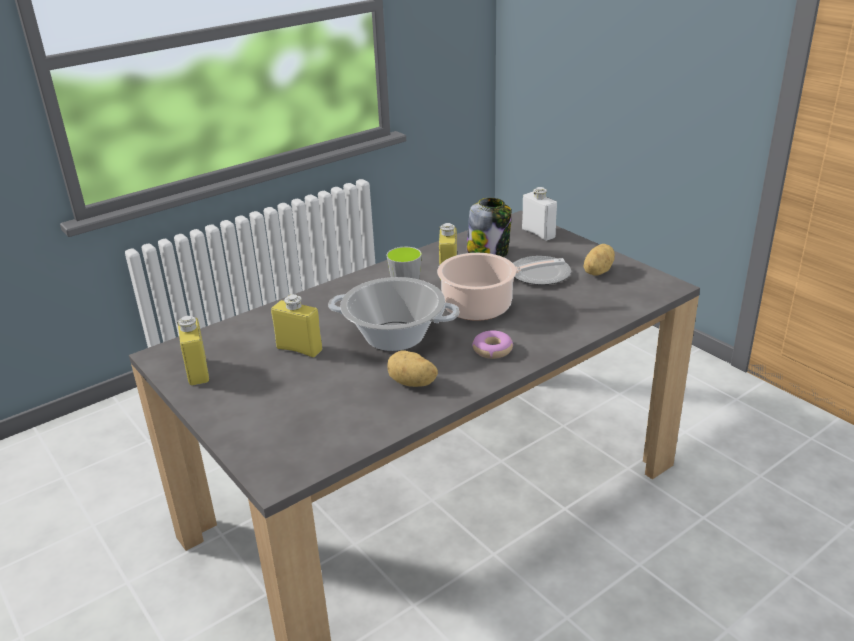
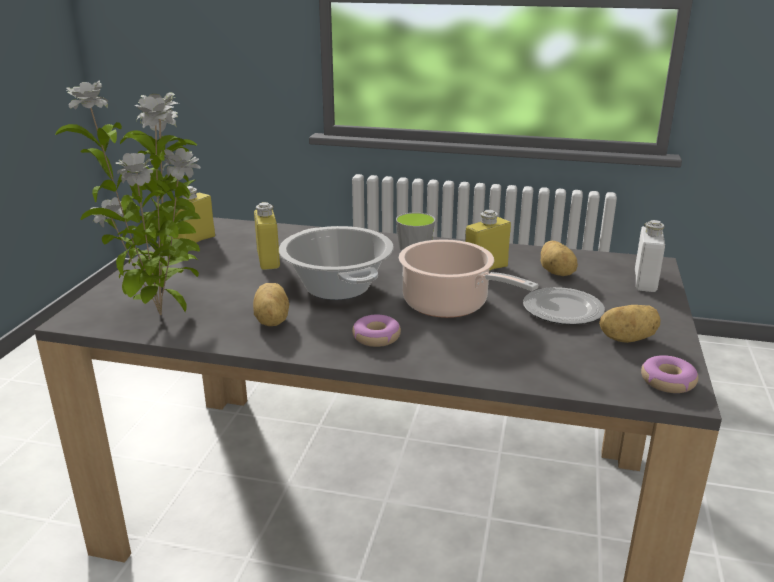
camera: 50 degrees right, 5 degrees down
jar [467,198,512,257] -> potato [541,241,578,276]
none -> potted plant [55,81,201,315]
none -> donut [641,355,698,393]

